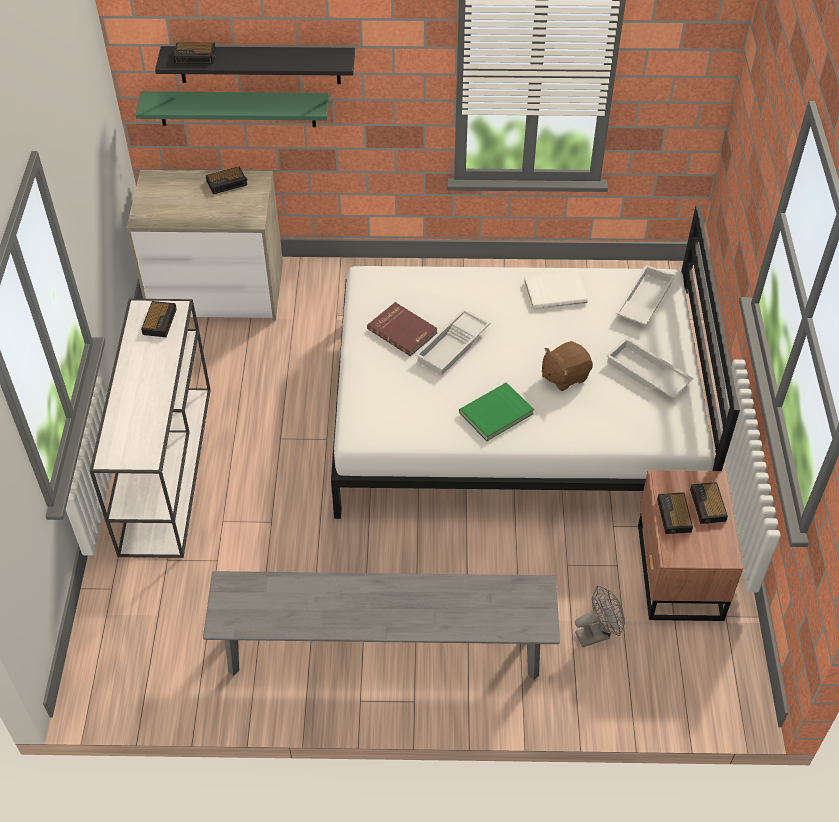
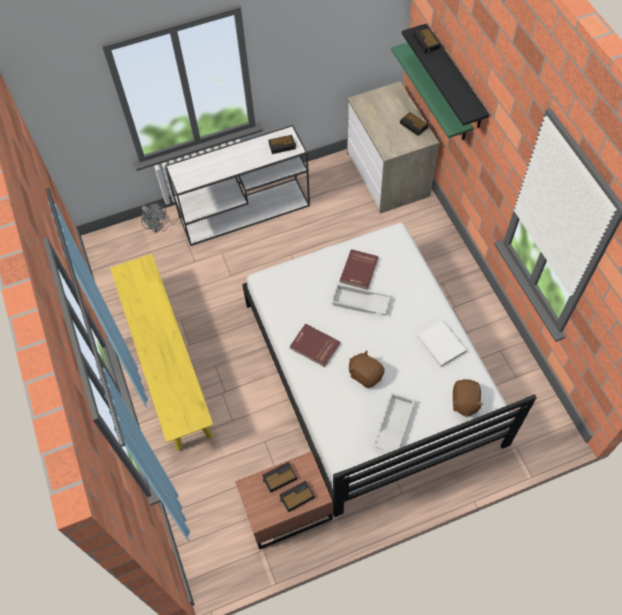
camera: 70 degrees right, 10 degrees up
grey bench [203,571,560,680] -> yellow bench [110,254,214,451]
green book [459,382,534,441] -> red book [289,324,340,367]
grey fan [575,585,625,647] -> grey fan moved to [141,203,166,233]
white tray [615,265,675,325] -> brown plush toy [453,379,484,417]

